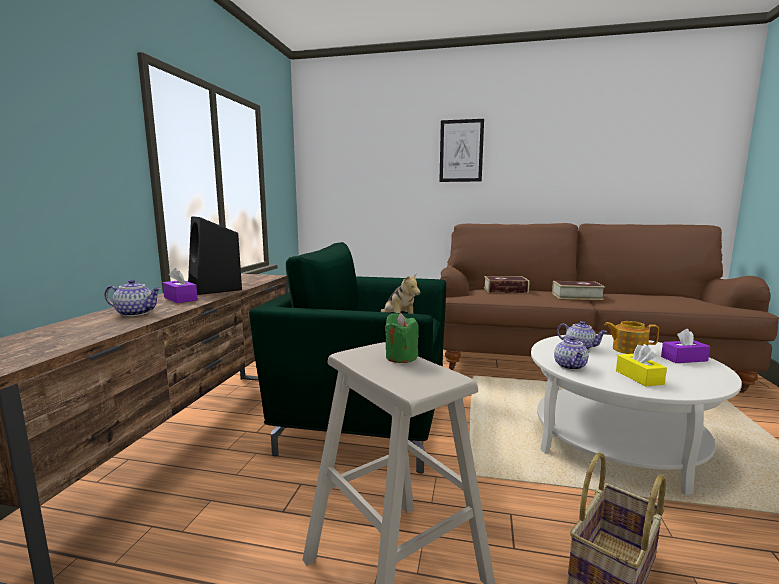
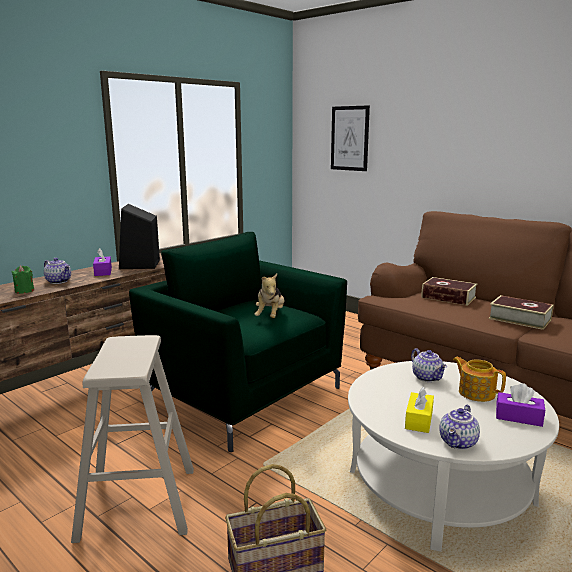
camera: 30 degrees right, 5 degrees up
green candle [385,313,419,363] -> green candle moved to [11,266,34,294]
picture [440,119,484,182] -> picture moved to [331,105,370,171]
teapot [554,336,589,370] -> teapot moved to [439,405,480,450]

